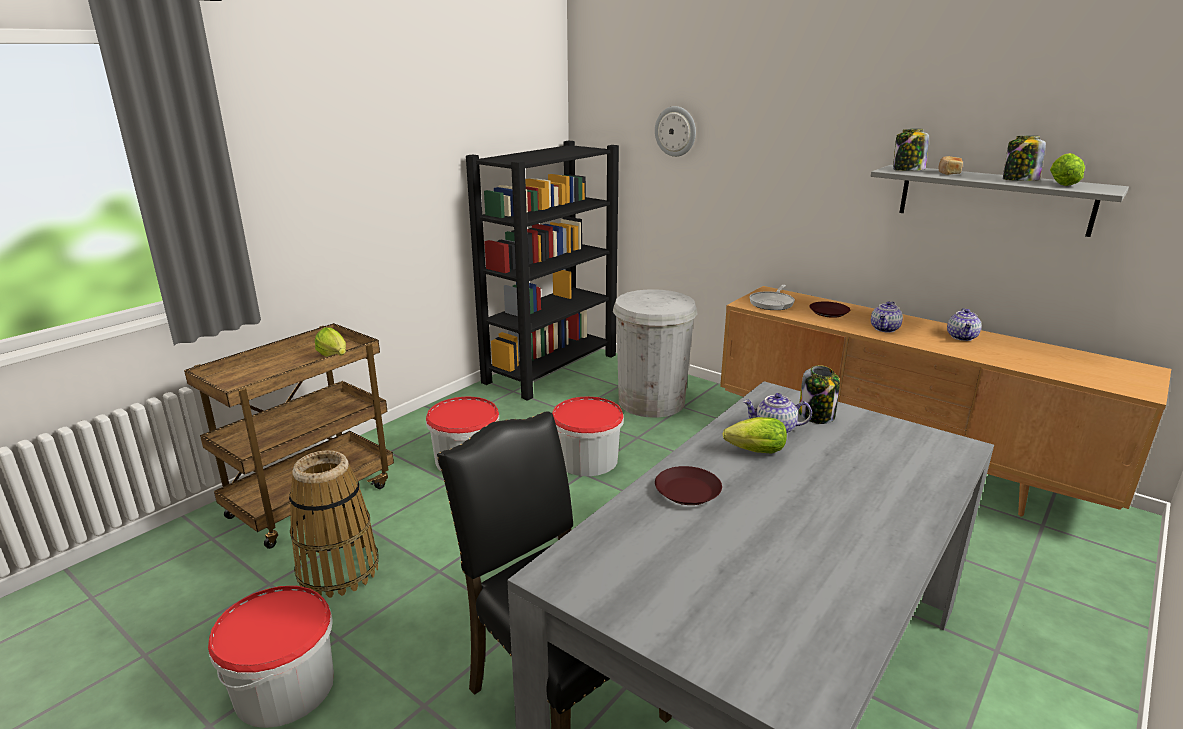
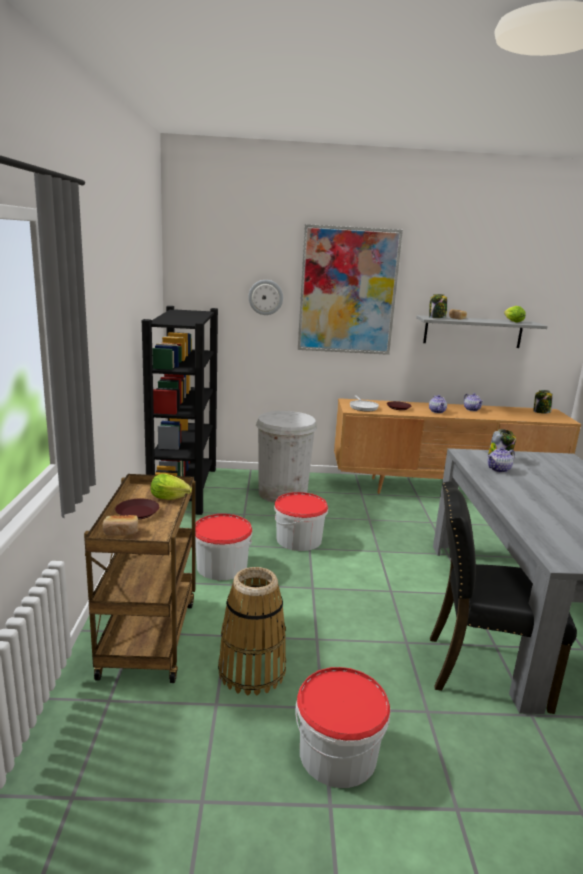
camera: 40 degrees left, 5 degrees down
brown plate [655,466,722,505] -> brown plate moved to [115,499,159,520]
lettuce [723,417,787,453] -> none
jar [1003,136,1046,181] -> jar moved to [533,390,553,413]
none -> bread [103,515,138,536]
none -> picture [298,224,403,355]

